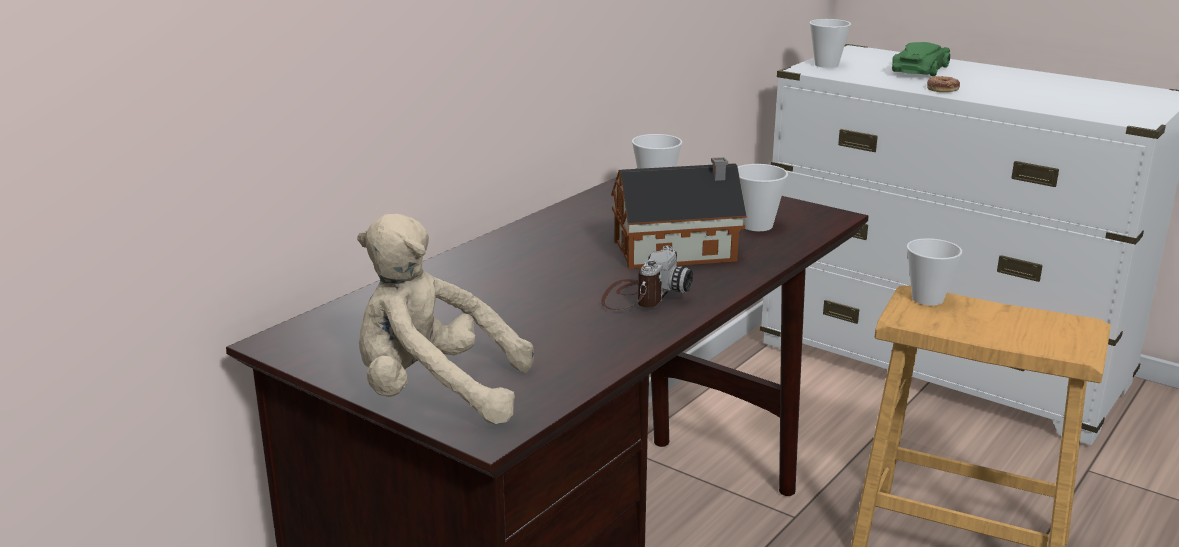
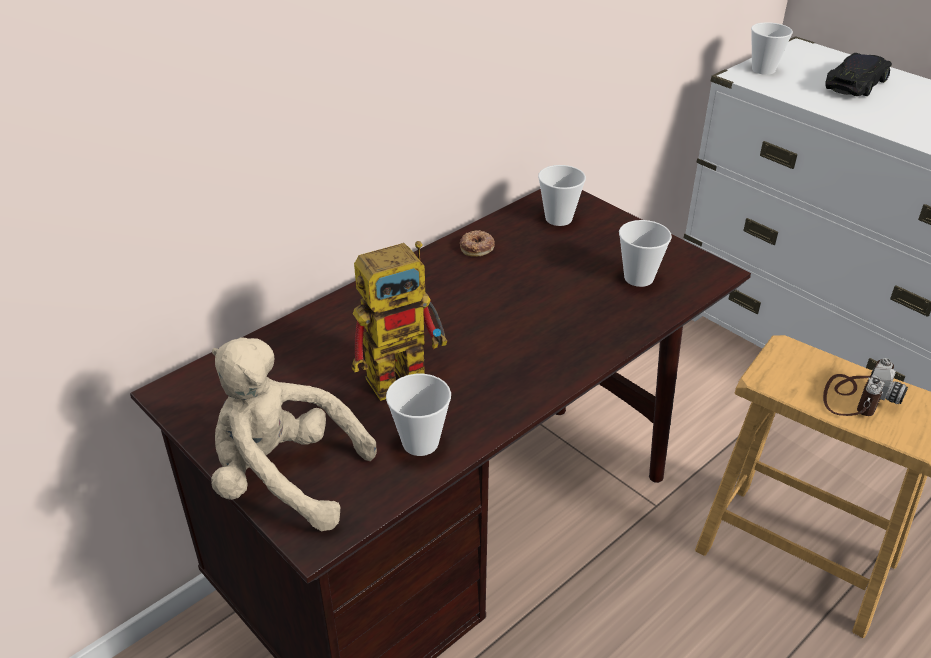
camera: 10 degrees right, 15 degrees up
camera [601,246,693,310] -> camera moved to [823,358,908,416]
toy house [611,157,747,269] -> none
green toy car [892,42,950,76] -> black toy car [825,53,892,96]
cup [907,238,962,306] -> cup moved to [386,374,451,456]
donut [927,76,960,92] -> donut moved to [460,230,495,257]
none -> toy robot [352,241,447,401]

